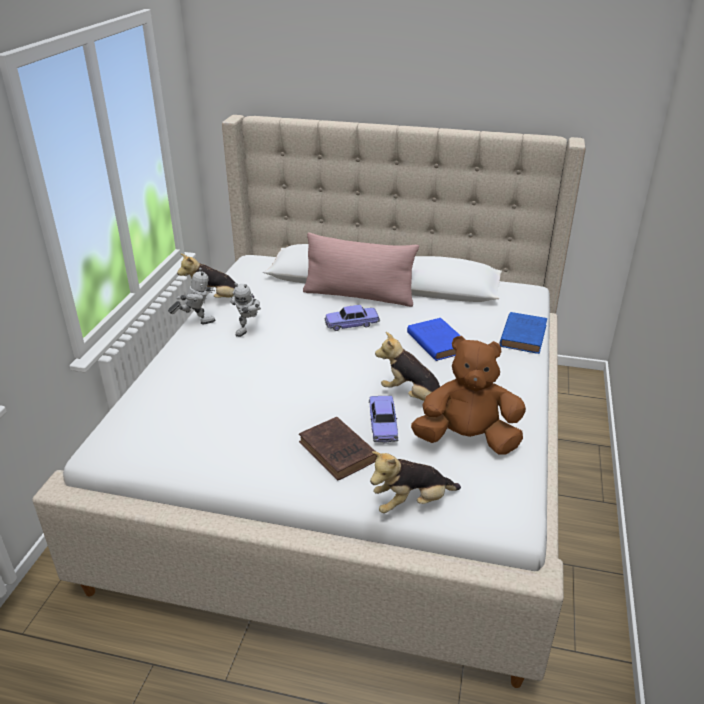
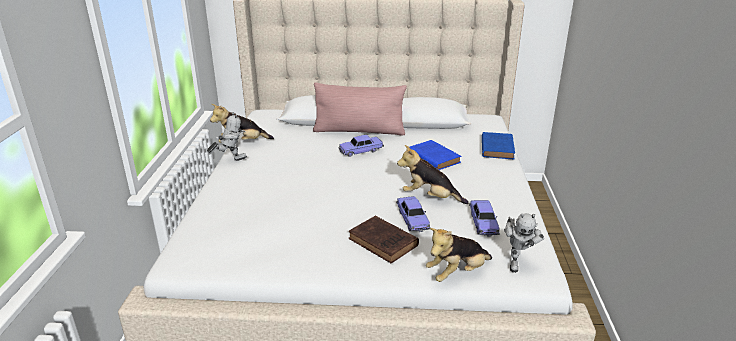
camera: 10 degrees left, 5 degrees down
toy robot [231,283,261,337] -> toy robot moved to [504,213,544,273]
brown plush toy [411,336,526,455] -> toy car [469,200,500,235]

